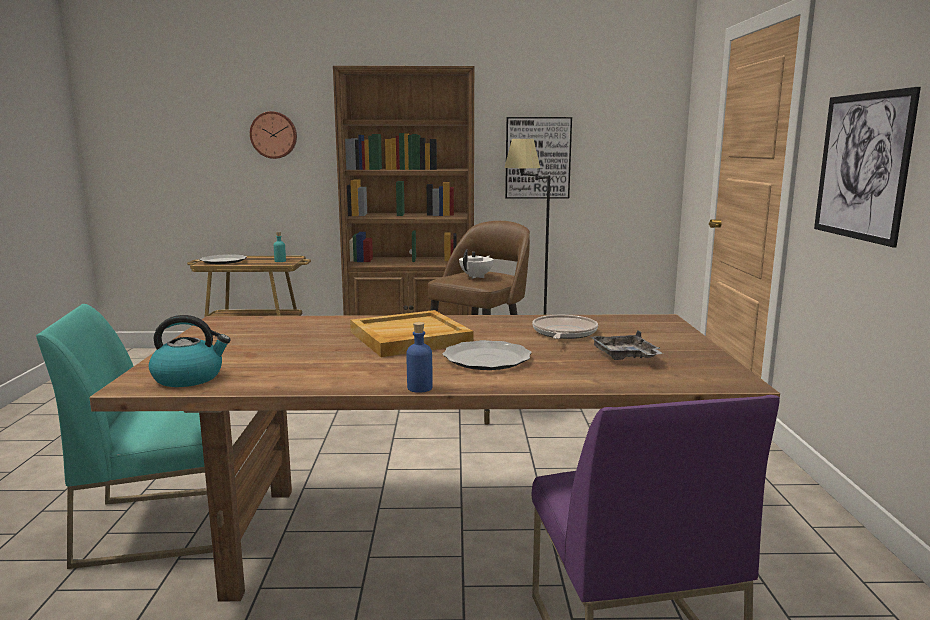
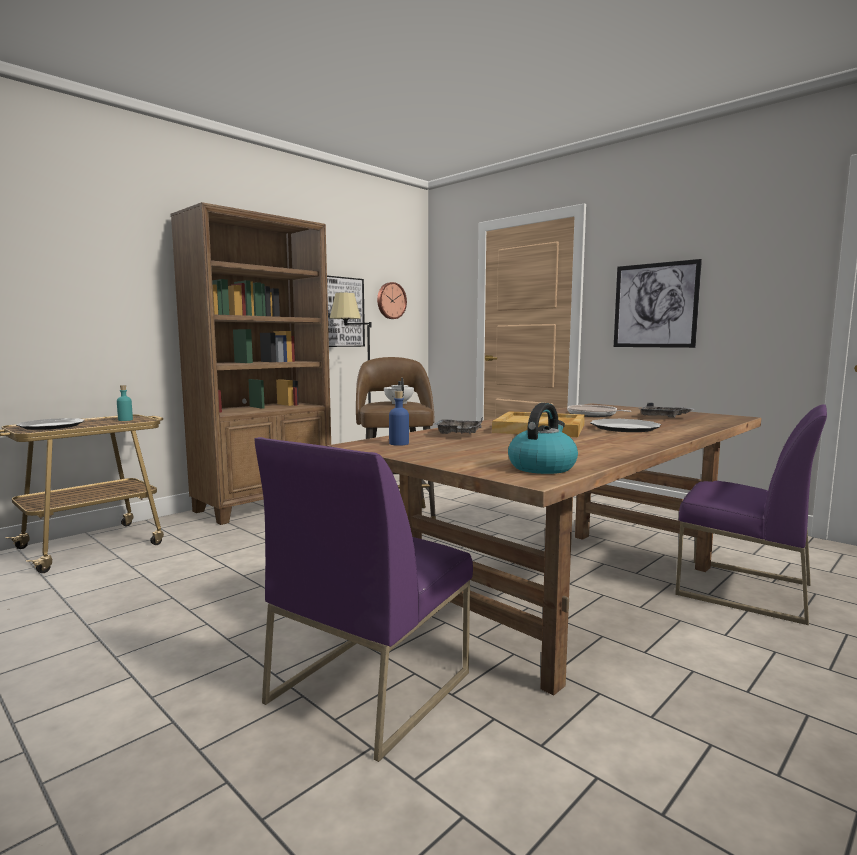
camera: 45 degrees left, 5 degrees down
turquoise chair [36,304,213,569] -> purple chair [254,437,473,762]
wall clock [250,111,297,159] -> wall clock moved to [377,282,407,319]
blue bottle [406,322,433,393] -> blue bottle moved to [389,391,409,446]
none -> grey tray [434,417,483,434]

